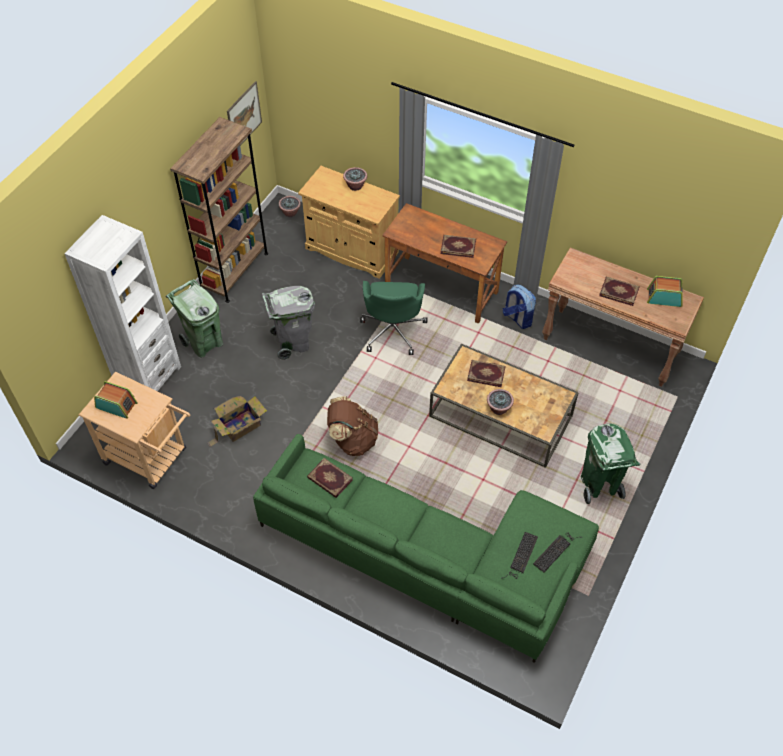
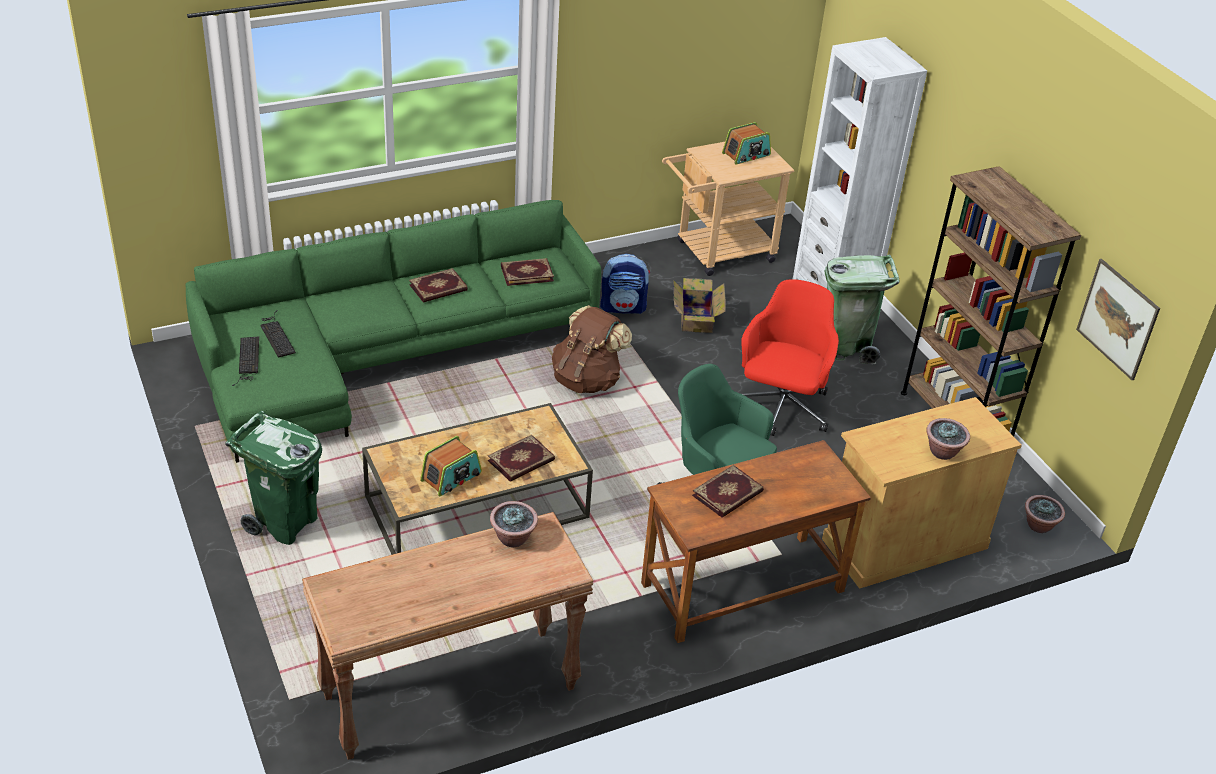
camera: 125 degrees right, 15 degrees down
grey trash can [262,286,315,360] -> red office chair [741,279,839,436]
potted plant [487,389,514,415] -> potted plant moved to [490,501,538,547]
backpack [503,284,536,329] -> backpack moved to [600,254,650,314]
book [599,277,640,306] -> book moved to [409,268,468,302]
radio [647,276,683,307] -> radio moved to [420,436,482,496]

